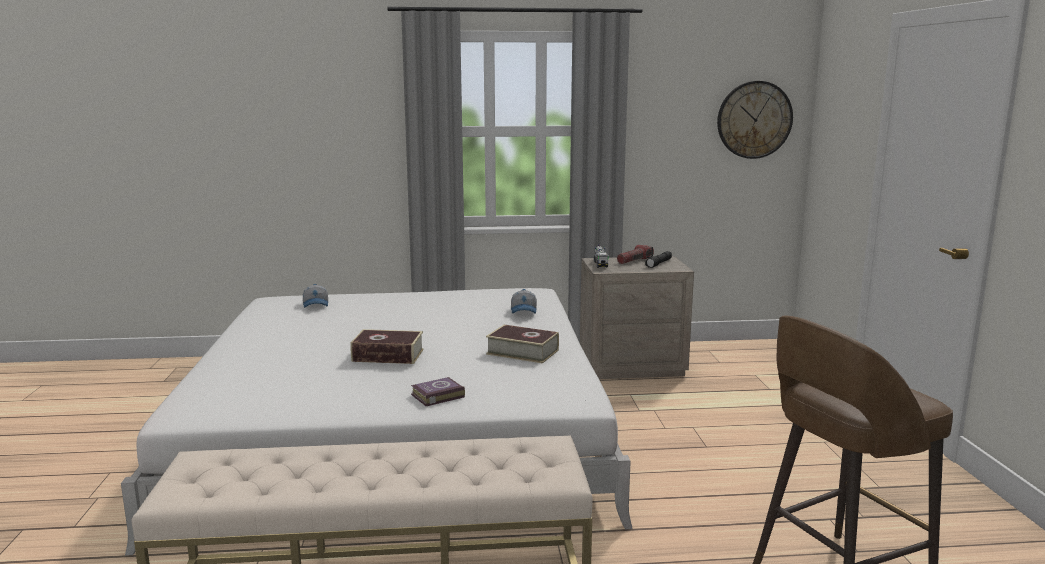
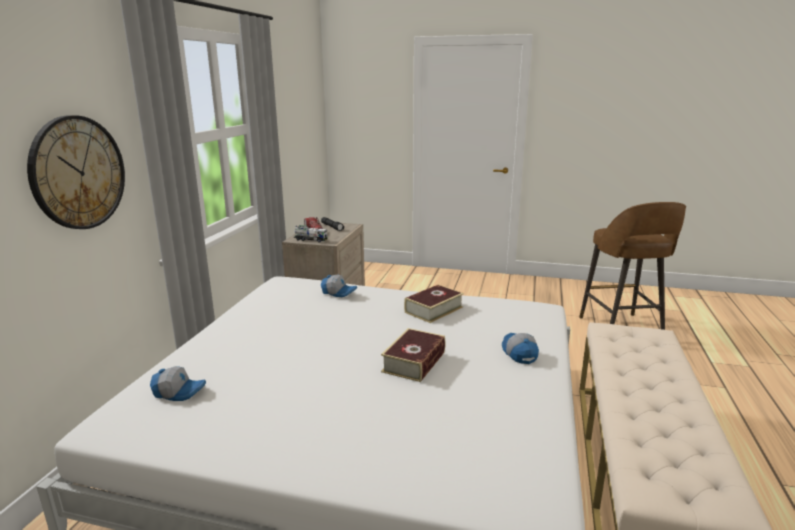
camera: 70 degrees left, 5 degrees up
book [411,377,465,406] -> cap [502,333,539,364]
wall clock [717,81,793,159] -> wall clock moved to [27,115,125,229]

